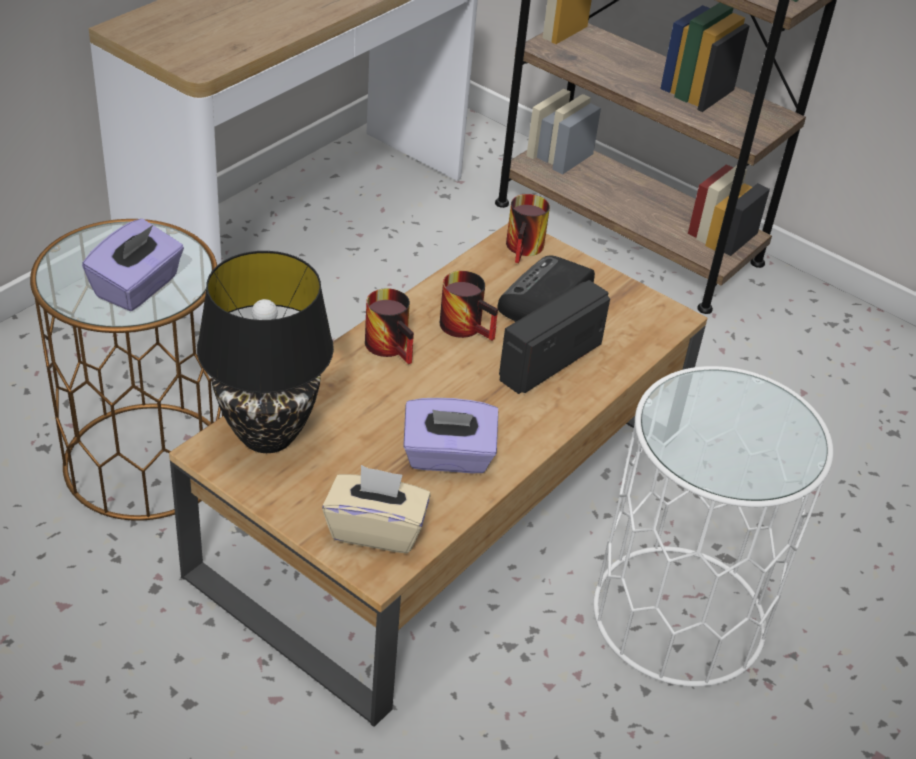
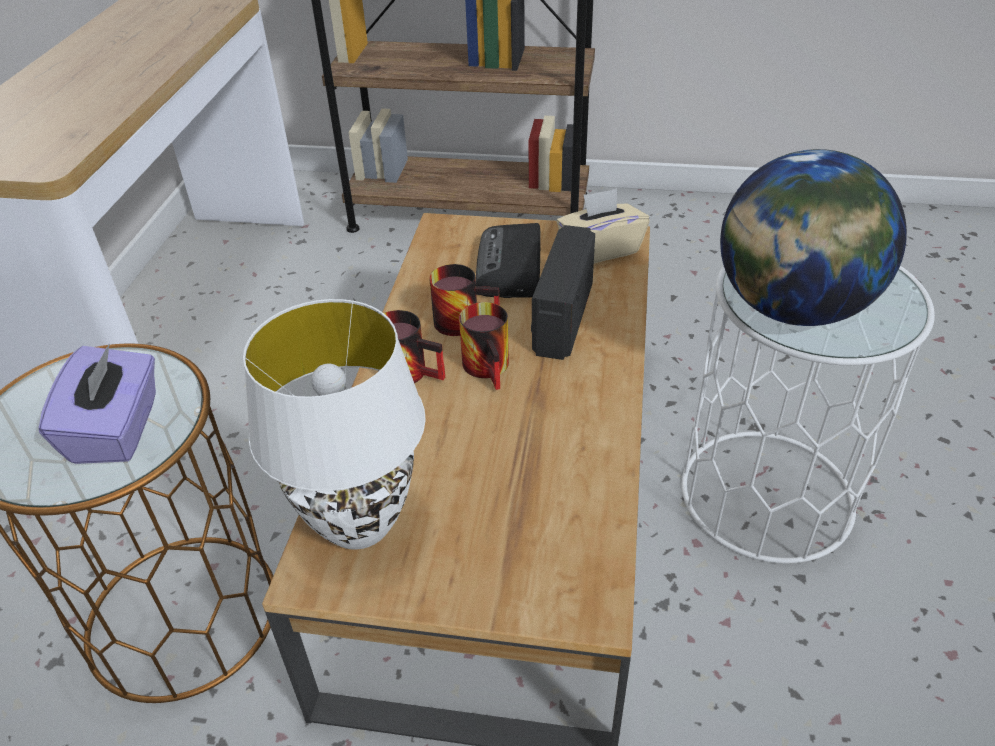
camera: 25 degrees left, 0 degrees up
black table lamp [197,251,334,453] -> white table lamp [243,299,426,550]
beige tissue box [322,465,431,553] -> beige tissue box moved to [557,188,650,264]
purple tissue box [403,398,498,473] -> none
mug [506,194,550,263] -> mug moved to [459,302,509,390]
none -> globe [720,149,907,326]

